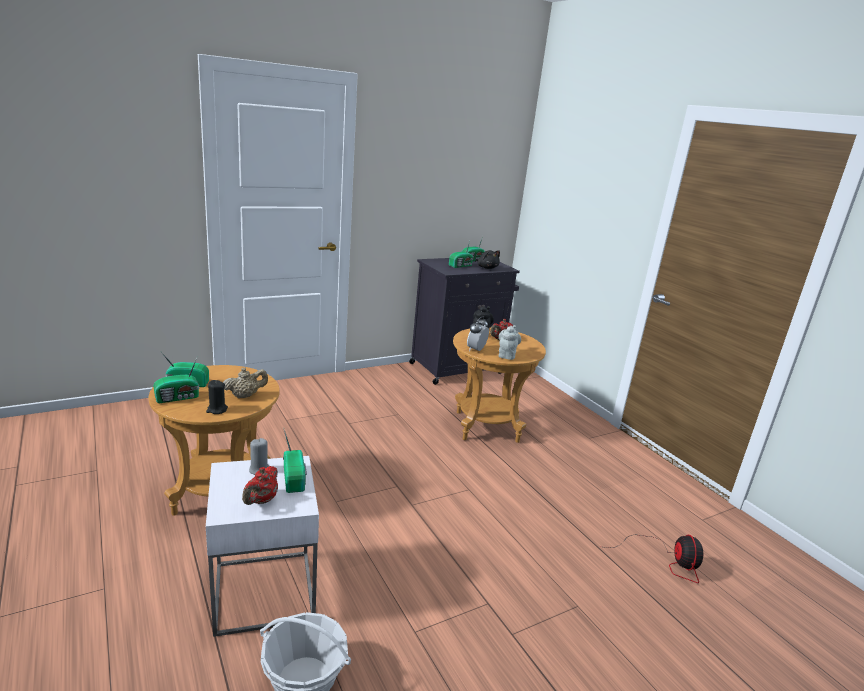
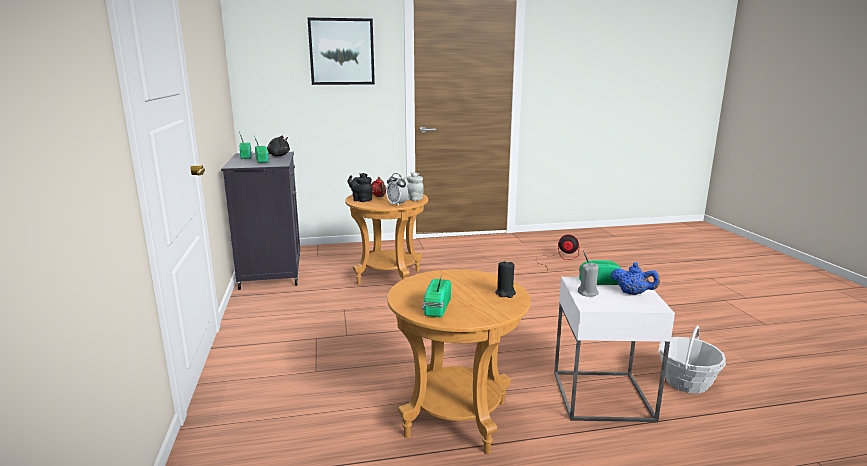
camera: 70 degrees left, 5 degrees down
radio [153,358,199,403] -> none
beige teapot [223,367,268,398] -> none
red teapot [242,466,278,505] -> blue teapot [611,262,660,295]
none -> picture [308,18,375,85]

